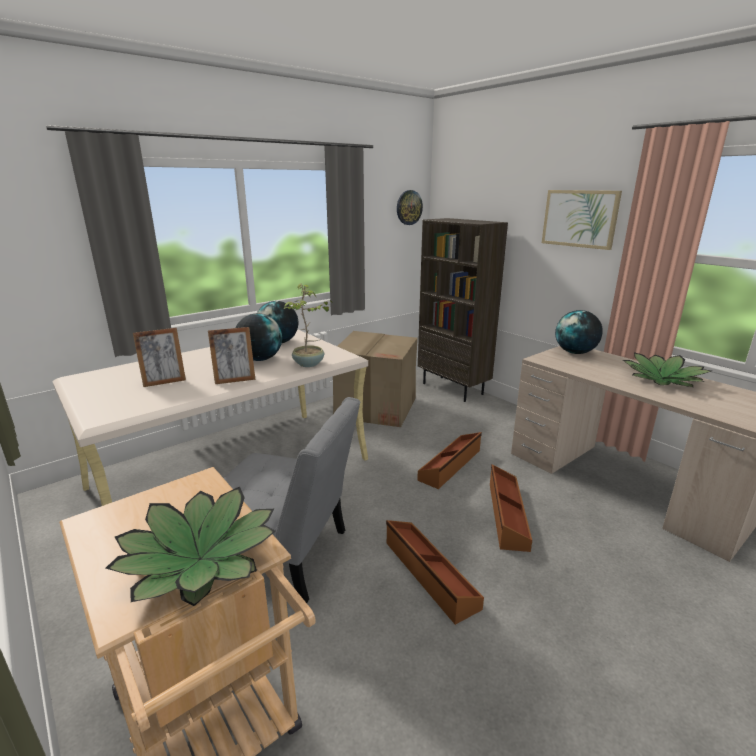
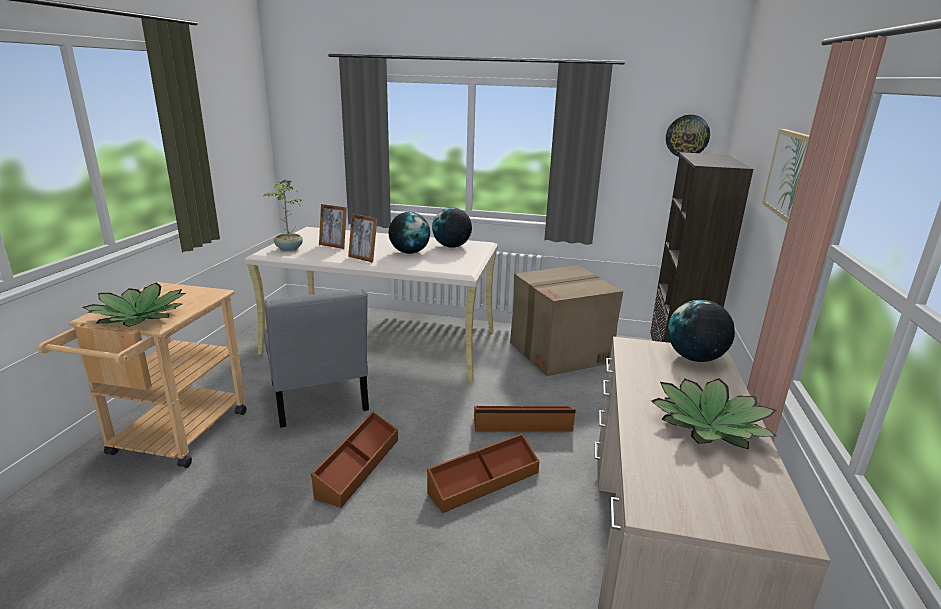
camera: 50 degrees right, 0 degrees up
potted plant [284,283,333,367] -> potted plant moved to [264,180,303,251]

